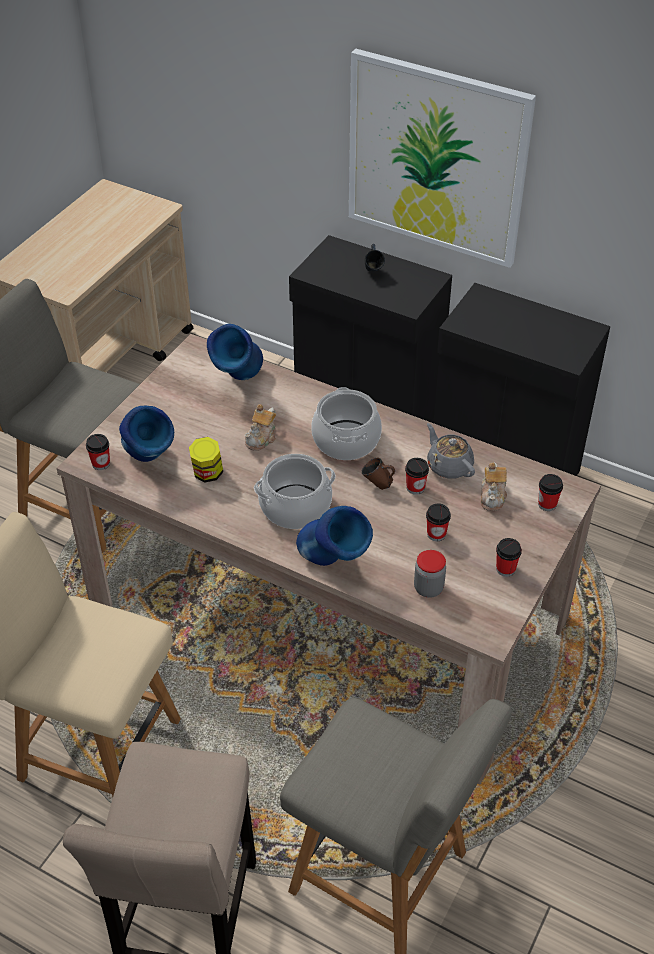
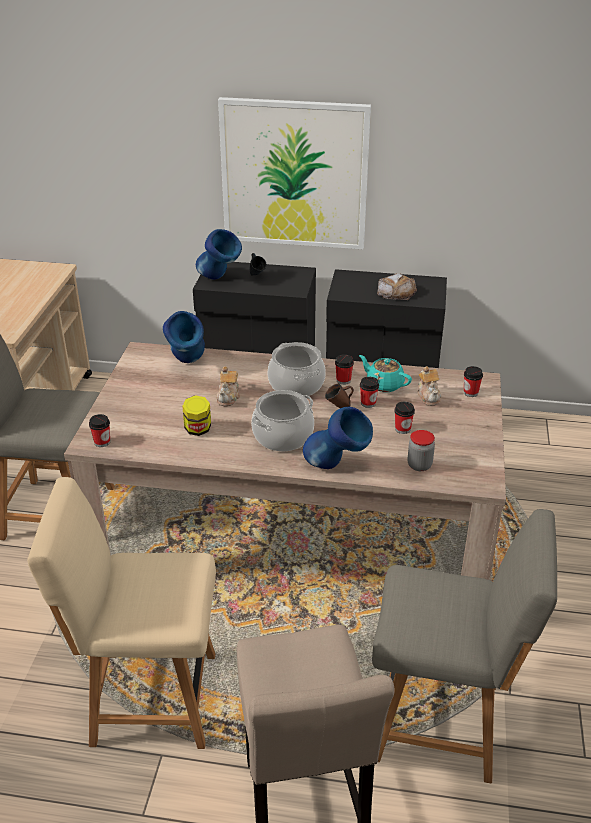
camera: 20 degrees left, 10 degrees down
blue vase [119,406,174,462] -> blue vase moved to [196,229,242,279]
grey teapot [427,423,475,479] -> turquoise teapot [359,355,412,392]
cup [496,538,522,577] -> cup moved to [335,354,354,385]
none -> bread [377,273,417,300]

